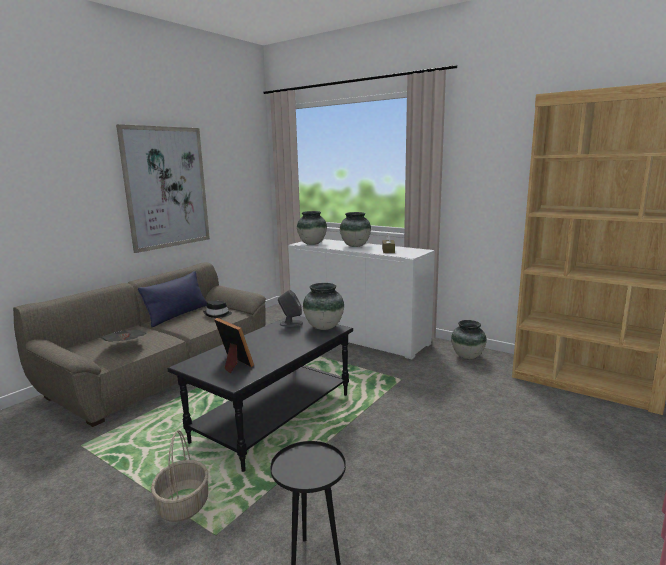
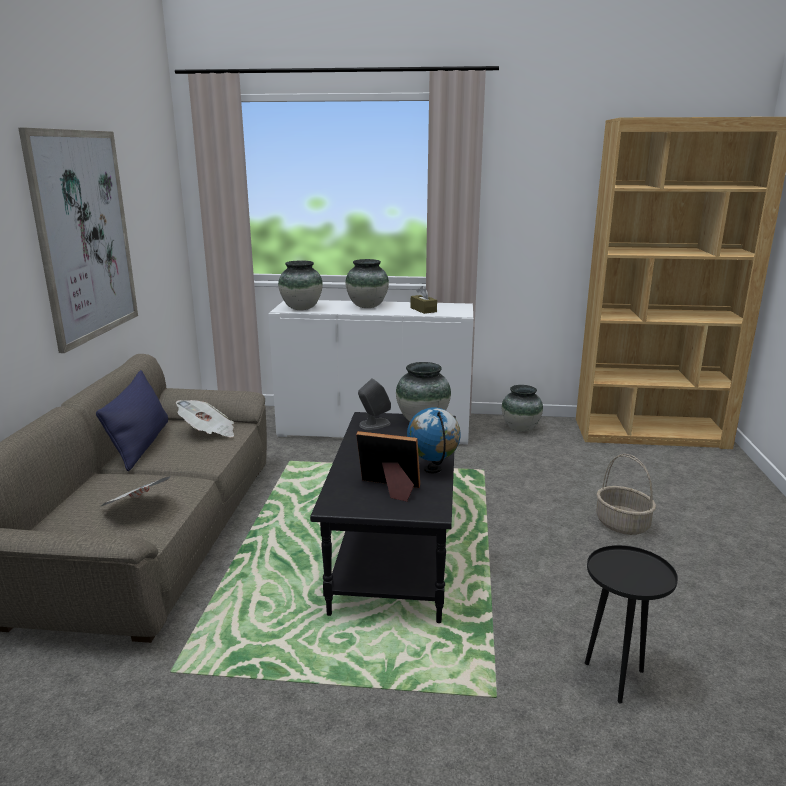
camera: 30 degrees left, 5 degrees up
basket [151,430,208,522] -> basket moved to [596,454,656,535]
black hat [203,301,232,318] -> newspaper [176,400,234,437]
none -> globe [407,407,461,473]

